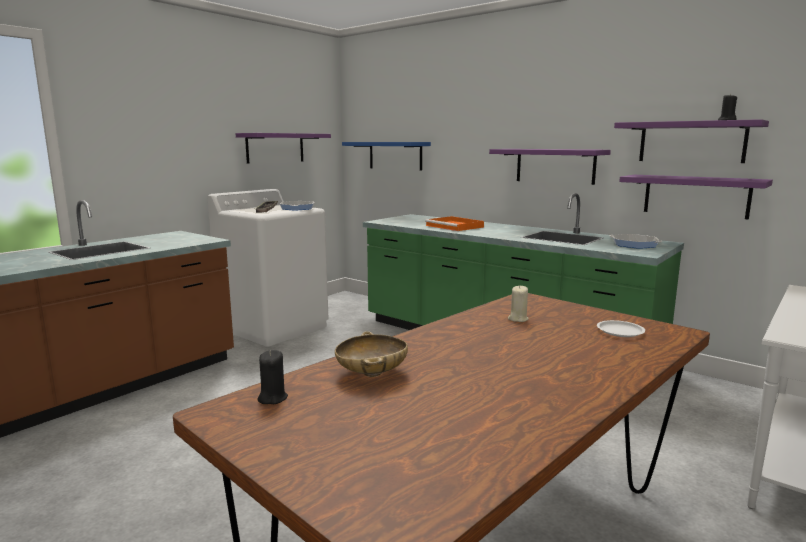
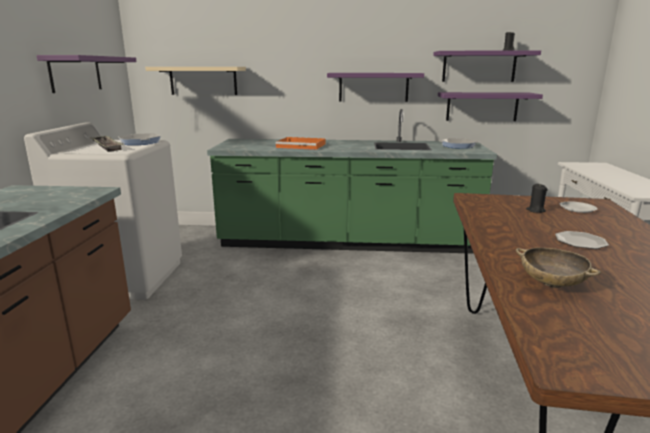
camera: 35 degrees left, 5 degrees up
black candle [258,350,288,404] -> black candle moved to [526,184,548,213]
blue shelf [342,142,431,170] -> beige shelf [145,67,246,95]
beige candle [508,286,529,322] -> none
none -> plate [555,231,609,249]

